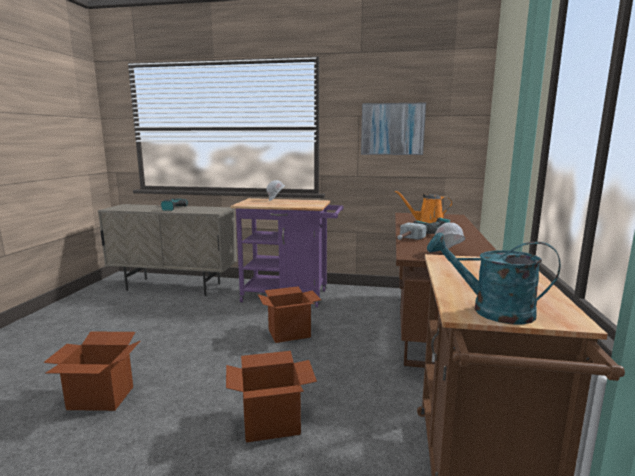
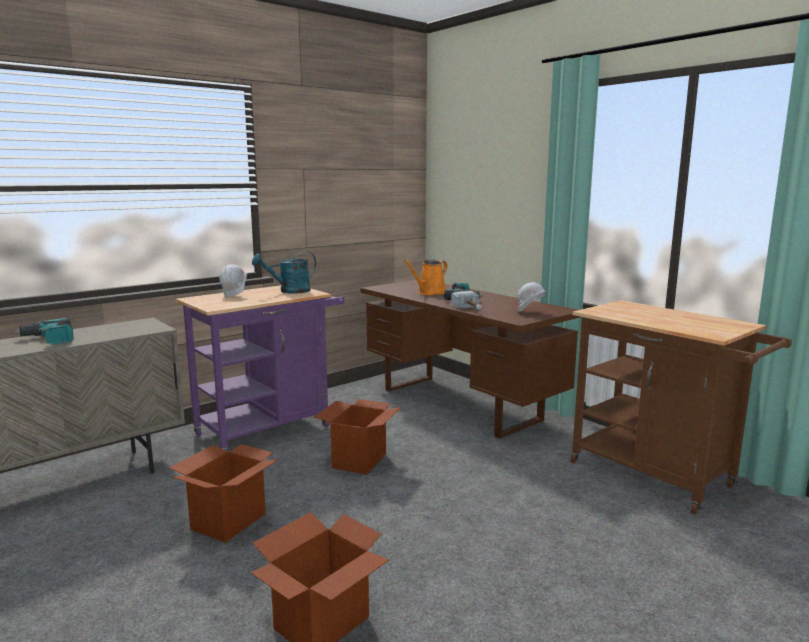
camera: 50 degrees left, 0 degrees up
cardboard box [226,351,317,443] -> cardboard box moved to [169,444,279,543]
picture [361,103,426,155] -> none
turquoise watering can [427,232,561,325] -> turquoise watering can moved to [252,251,316,294]

